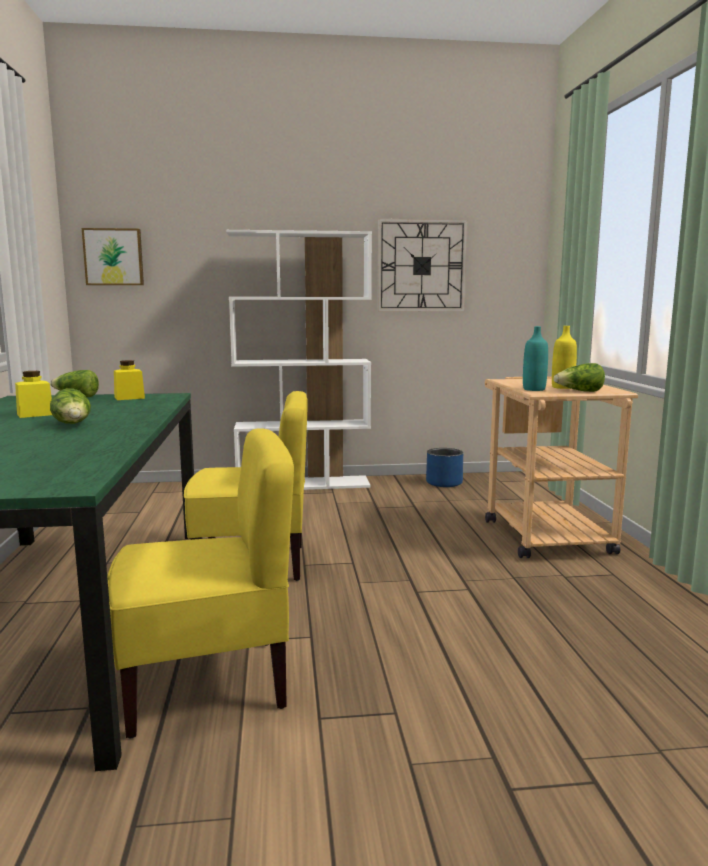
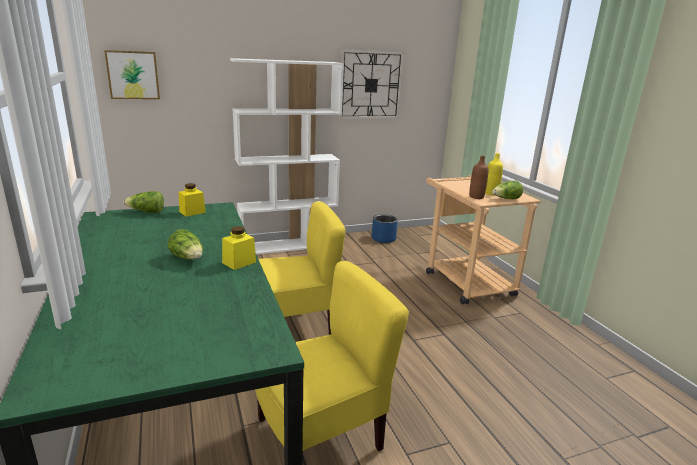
camera: 15 degrees left, 10 degrees up
yellow jar [15,371,52,418] -> yellow jar moved to [222,226,256,270]
turquoise bottle [523,326,548,391] -> brown bottle [469,156,489,199]

